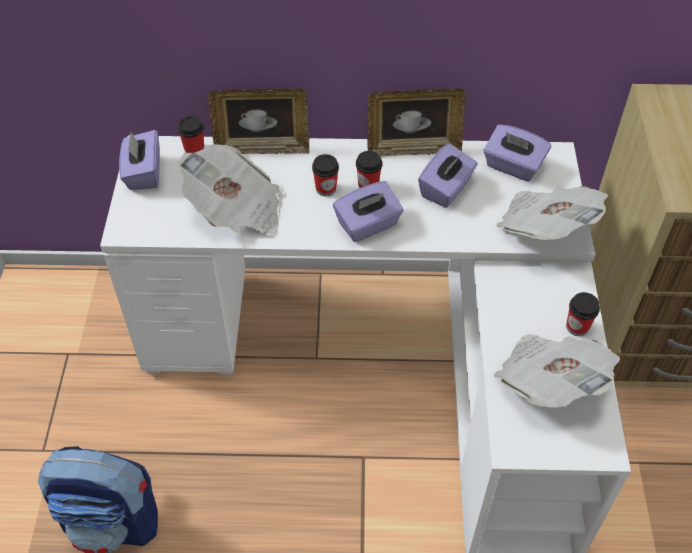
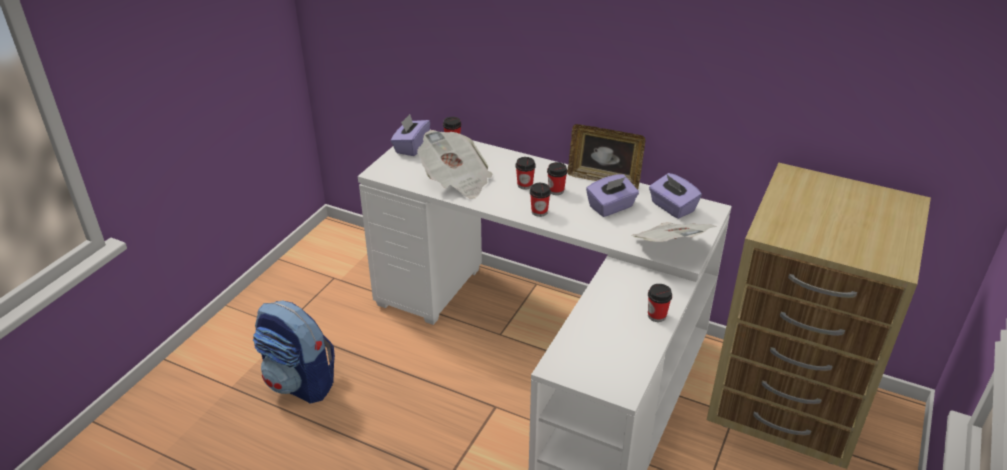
camera: 25 degrees right, 15 degrees down
picture frame [208,89,309,154] -> none
purple tissue box [333,181,404,242] -> cup [530,183,551,217]
newspaper [494,334,620,408] -> none

